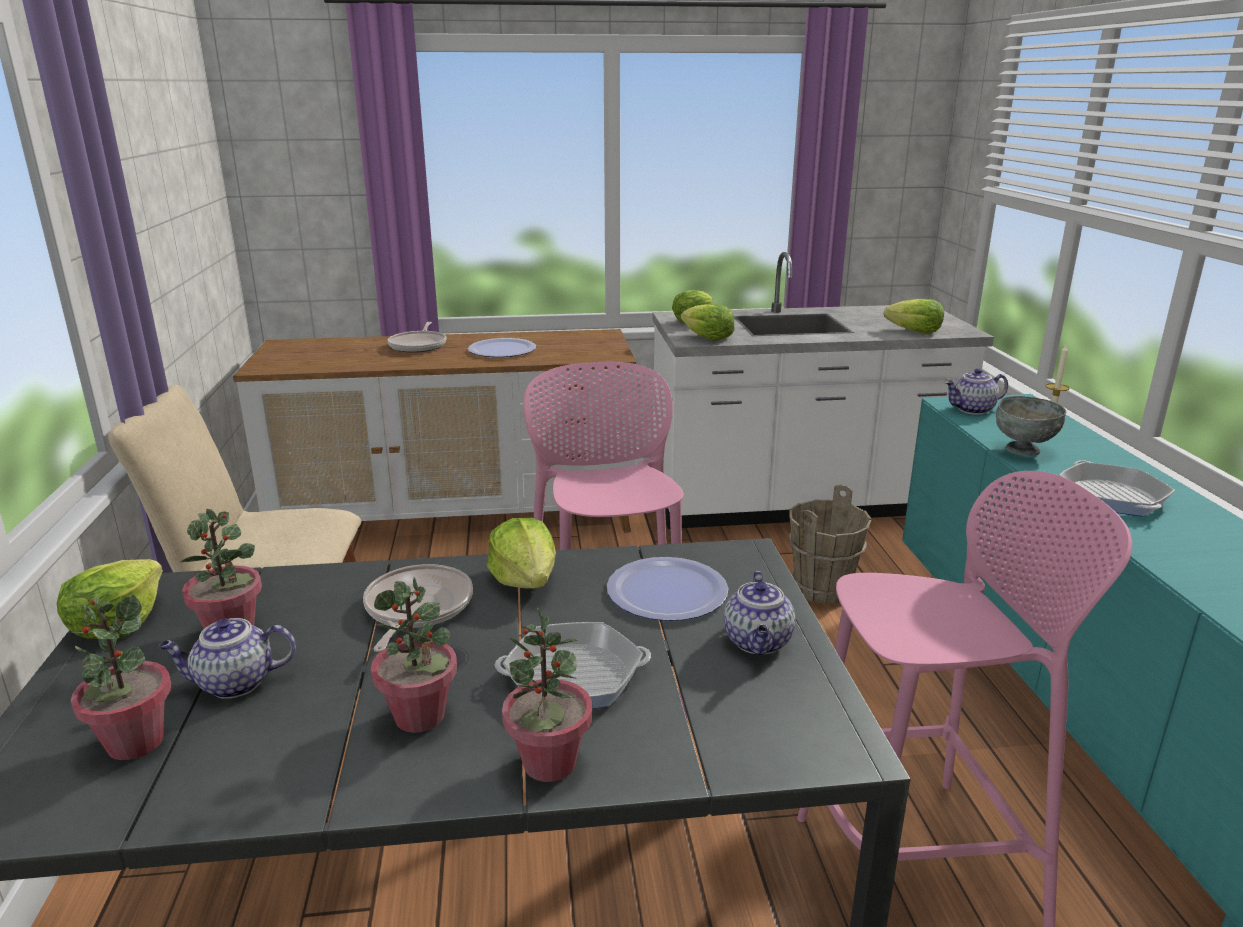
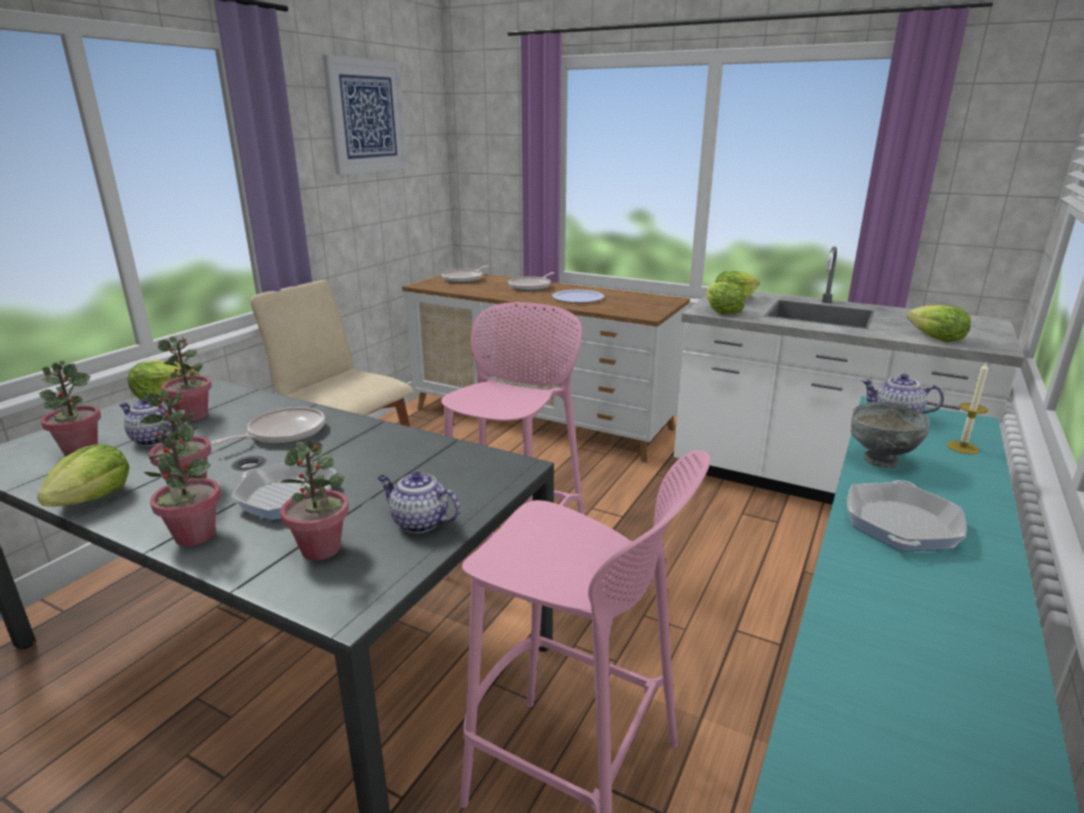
camera: 35 degrees right, 0 degrees up
lettuce [487,518,556,589] -> lettuce moved to [37,444,130,507]
plate [607,557,728,621] -> none
teapot [724,571,795,655] -> teapot turned 75 degrees clockwise [378,472,460,533]
brown bucket [789,484,871,604] -> none
none -> potted plant [279,438,349,560]
none -> picture [323,55,407,175]
none -> frying pan [442,265,489,283]

